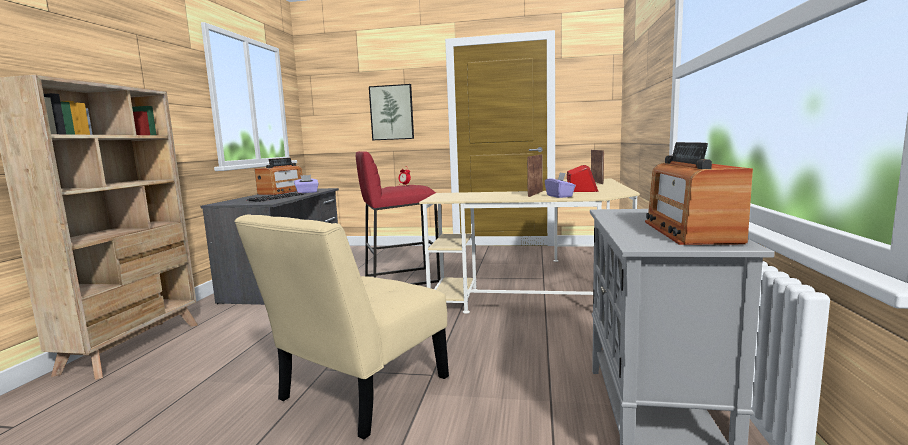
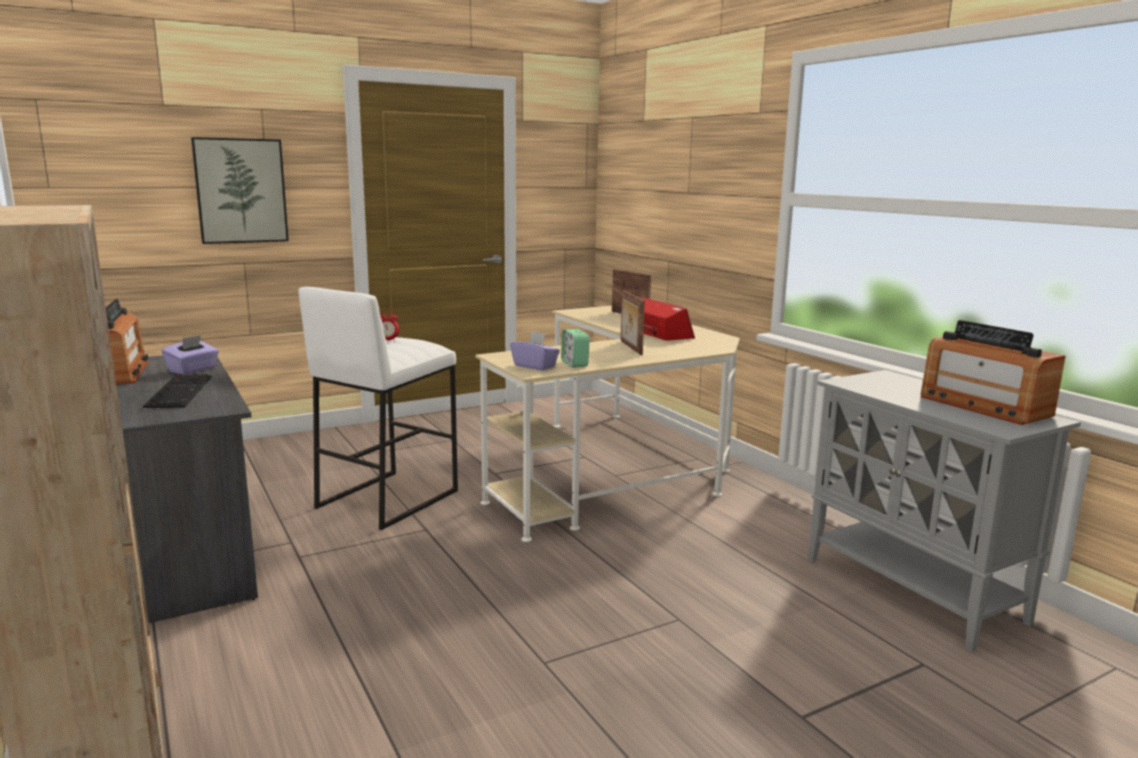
camera: 40 degrees left, 5 degrees up
beige chair [234,214,449,439] -> none
red stool [356,151,440,285] -> white stool [298,287,458,530]
purple tissue box [545,173,576,198] -> purple tissue box moved to [510,331,560,370]
none -> alarm clock [561,329,590,368]

